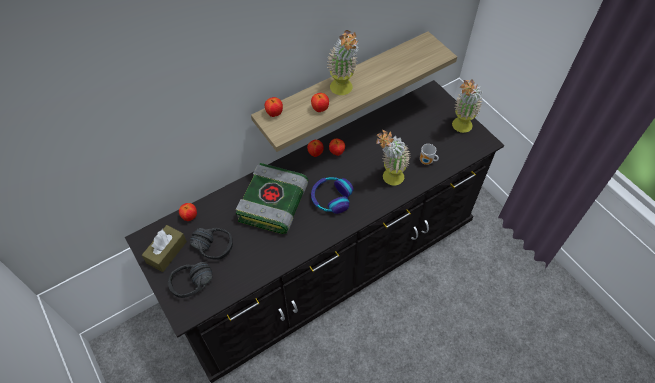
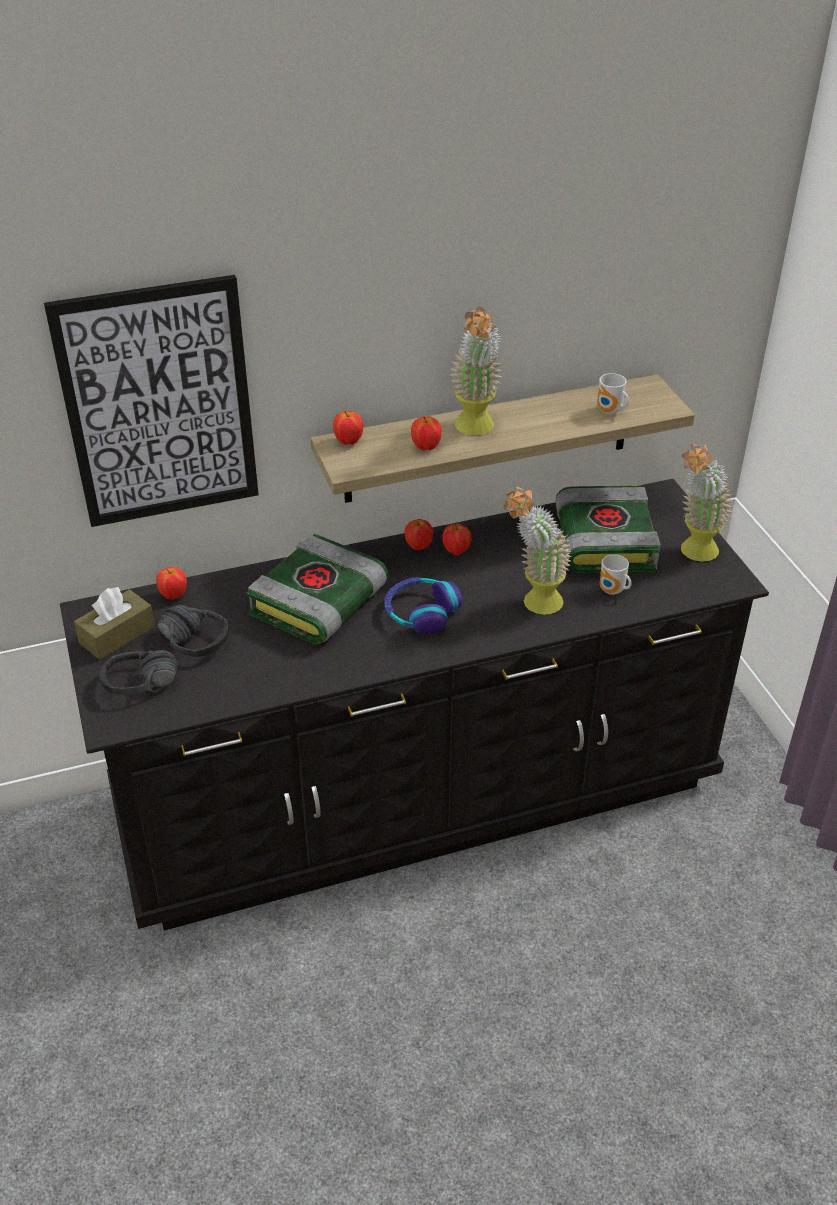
camera: 15 degrees right, 15 degrees down
none -> picture [44,275,259,527]
none -> book [555,485,661,573]
none -> mug [597,373,629,414]

